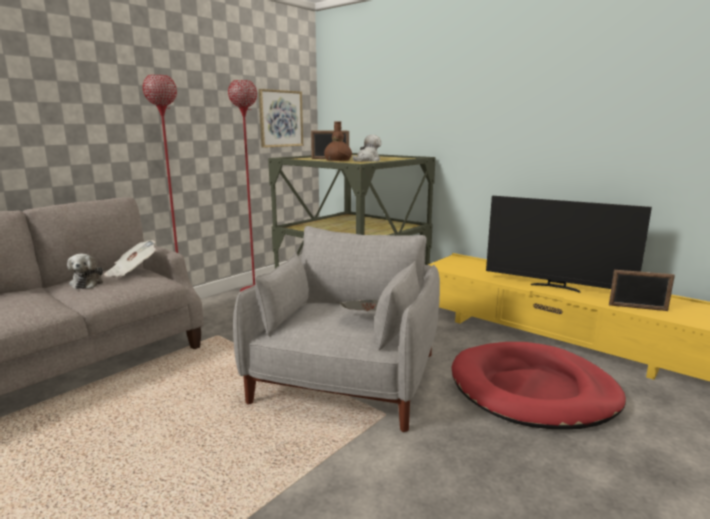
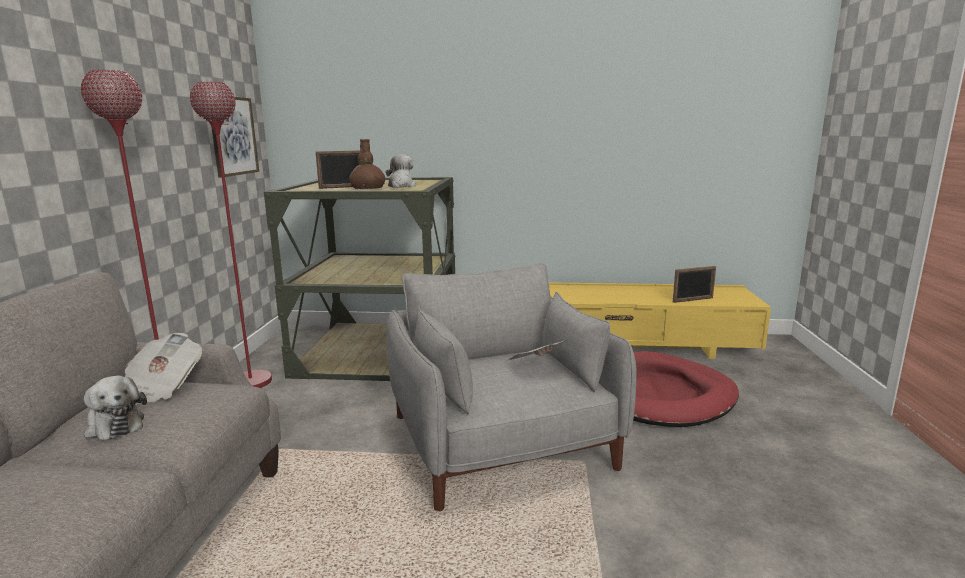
camera: 35 degrees left, 0 degrees up
television [486,196,652,293] -> none

